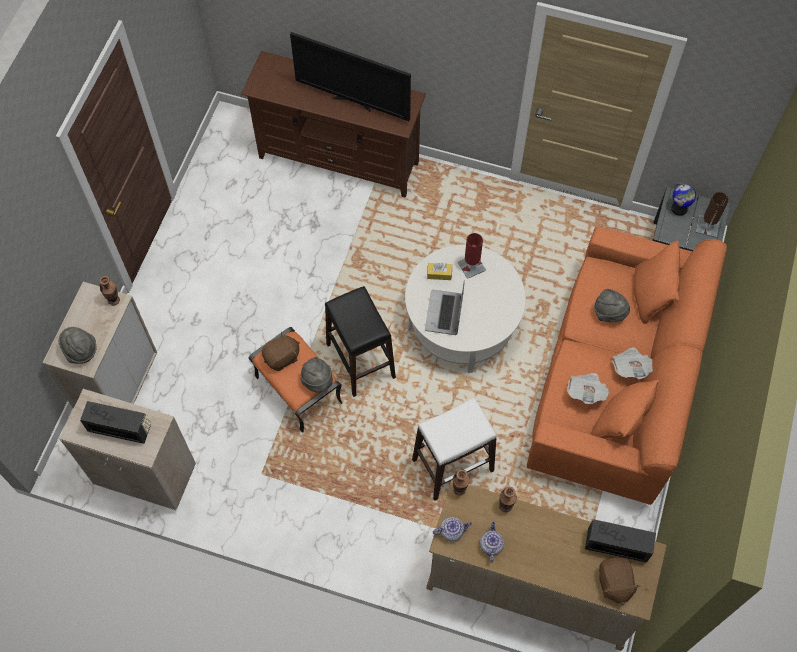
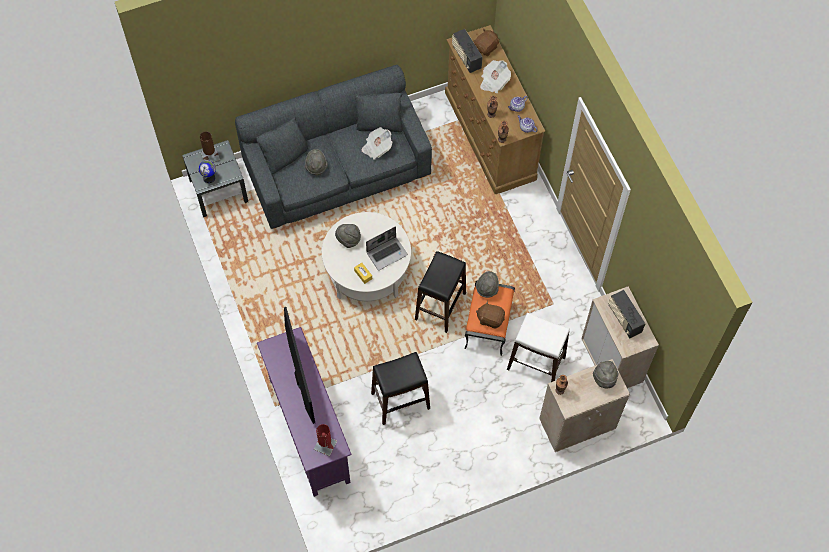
camera: 130 degrees left, 0 degrees up
brown tv stand [241,51,426,198] -> purple tv stand [257,327,352,497]
white stool [412,398,497,501] -> white stool moved to [507,313,570,382]
red table lamp [458,233,486,279] -> red table lamp moved to [314,424,337,456]
orange sofa [527,227,727,505] -> grey sofa [235,65,432,229]
newspaper [612,347,653,379] -> newspaper moved to [480,60,511,93]
none -> grey hat [335,224,361,248]
none -> black stool [371,352,430,425]

